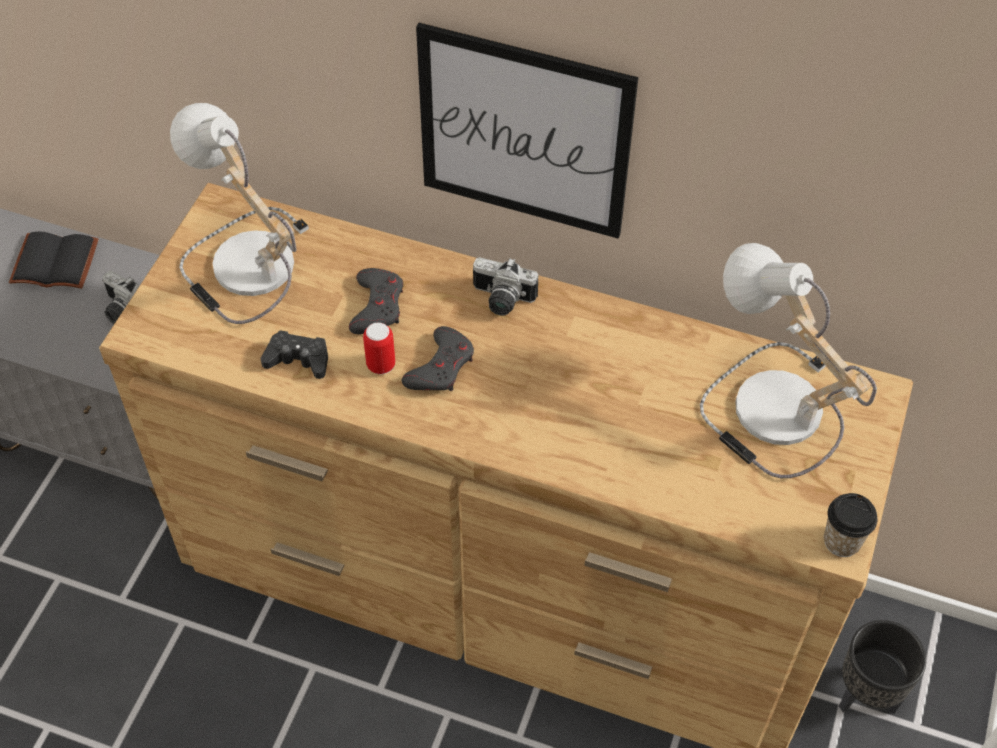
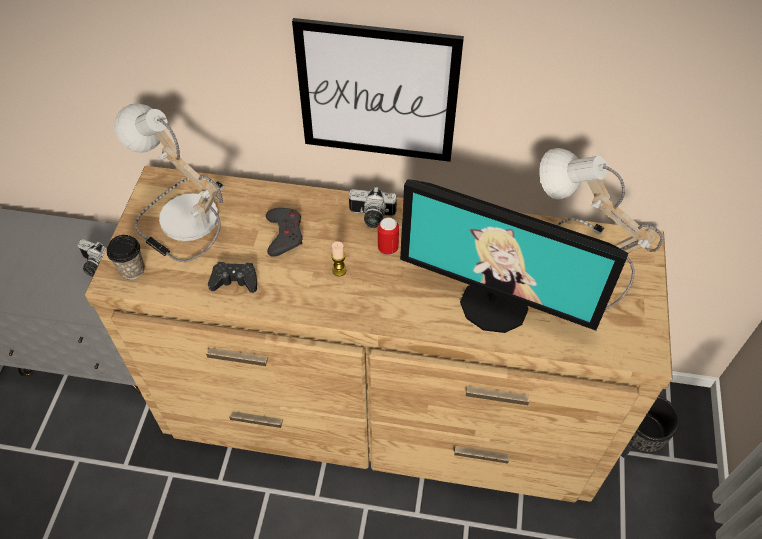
camera: 10 degrees left, 0 degrees up
black book [9,232,99,289] -> none
can [363,322,395,374] -> can moved to [378,218,399,255]
grey game controller [402,326,474,391] -> candle [331,242,346,276]
cup [824,493,877,557] -> cup moved to [107,235,145,280]
none -> monitor [400,179,628,333]

